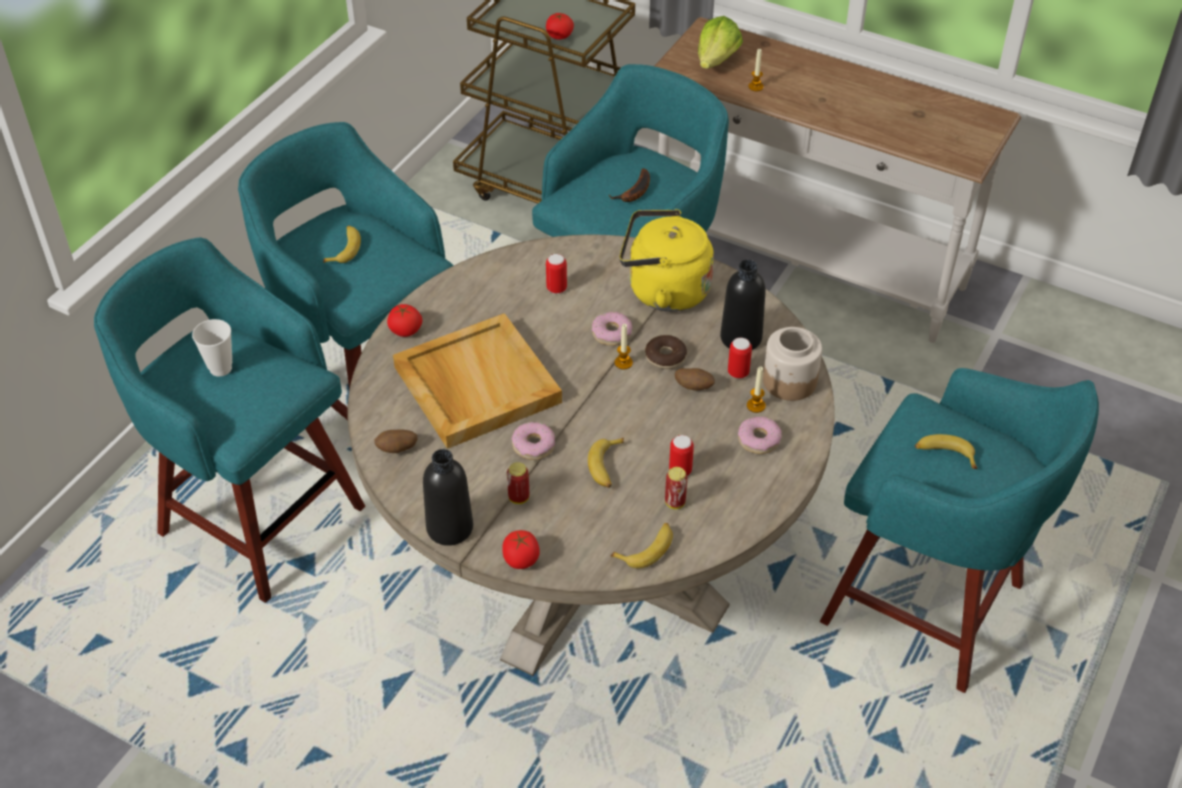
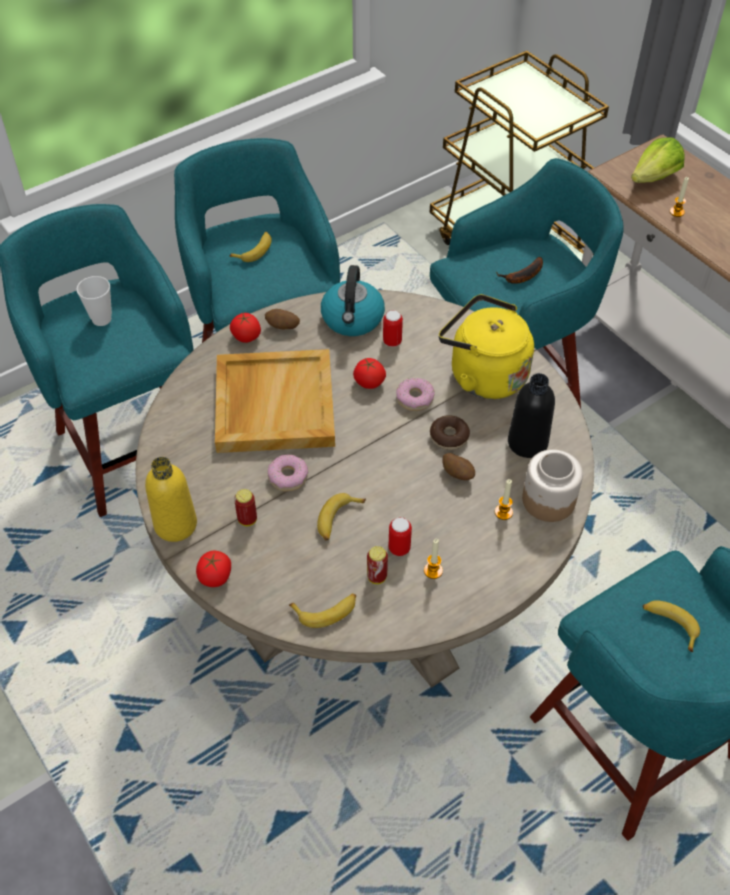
camera: 25 degrees right, 5 degrees up
potato [374,429,417,453] -> potato moved to [265,309,300,329]
black bottle [423,449,473,546] -> yellow bottle [145,457,197,542]
tomato [546,13,574,40] -> tomato moved to [353,358,386,389]
candle [614,324,633,369] -> candle moved to [424,539,443,579]
can [728,338,752,379] -> none
donut [738,417,782,454] -> none
none -> kettle [321,265,385,336]

